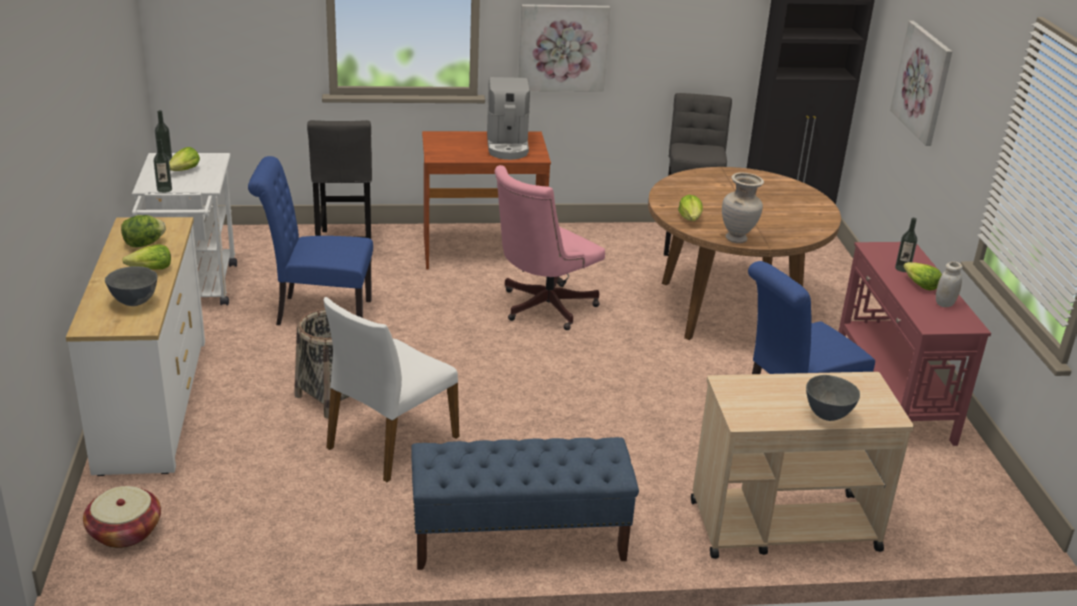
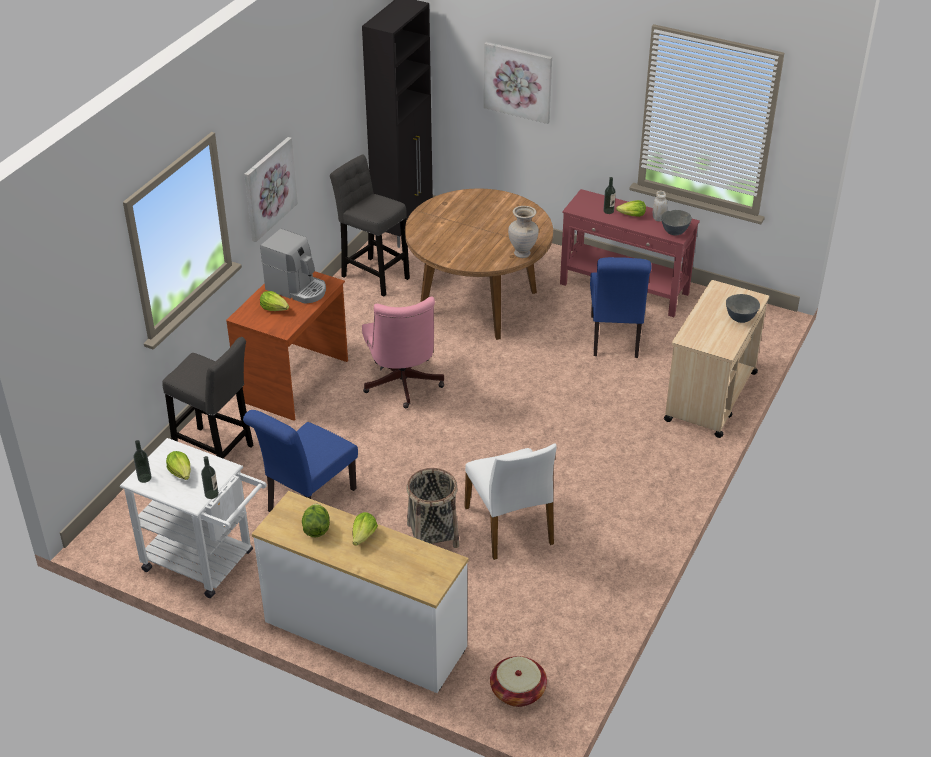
camera: 55 degrees left, 10 degrees up
grey bowl [105,266,157,306] -> grey bowl moved to [661,210,692,235]
blue bench [411,437,639,570] -> none
lettuce [678,195,703,221] -> lettuce moved to [260,291,289,311]

